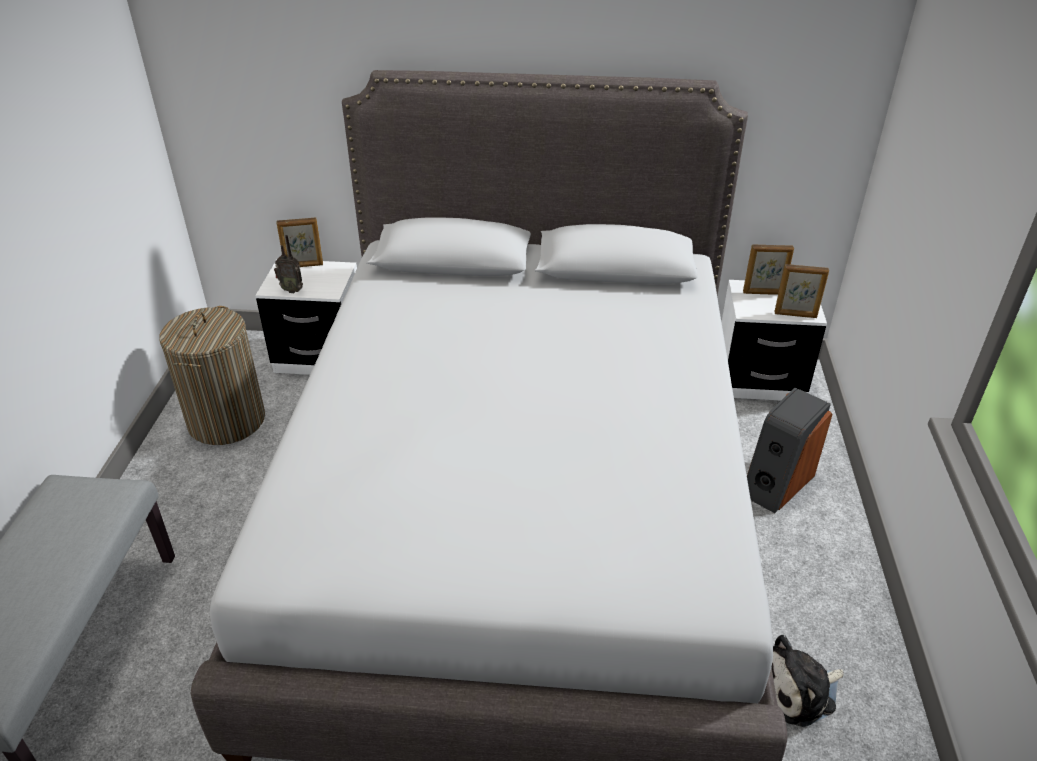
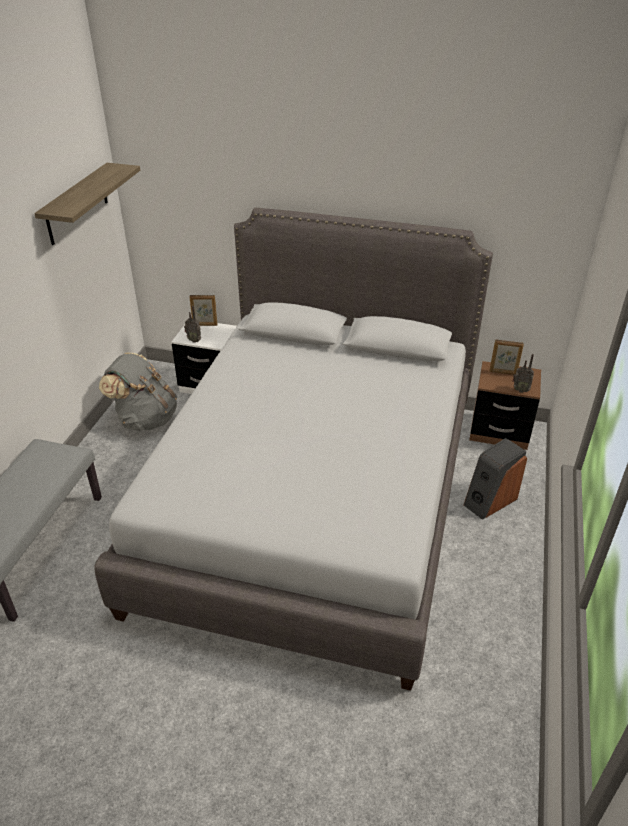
camera: 10 degrees right, 0 degrees up
laundry basket [159,306,265,445] -> grey backpack [99,352,177,431]
white nightstand [722,280,827,400] -> brown nightstand [469,361,541,450]
plush toy [772,635,844,727] -> none
picture frame [775,264,829,318] -> radio [512,354,534,393]
none -> shelf [34,163,140,245]

